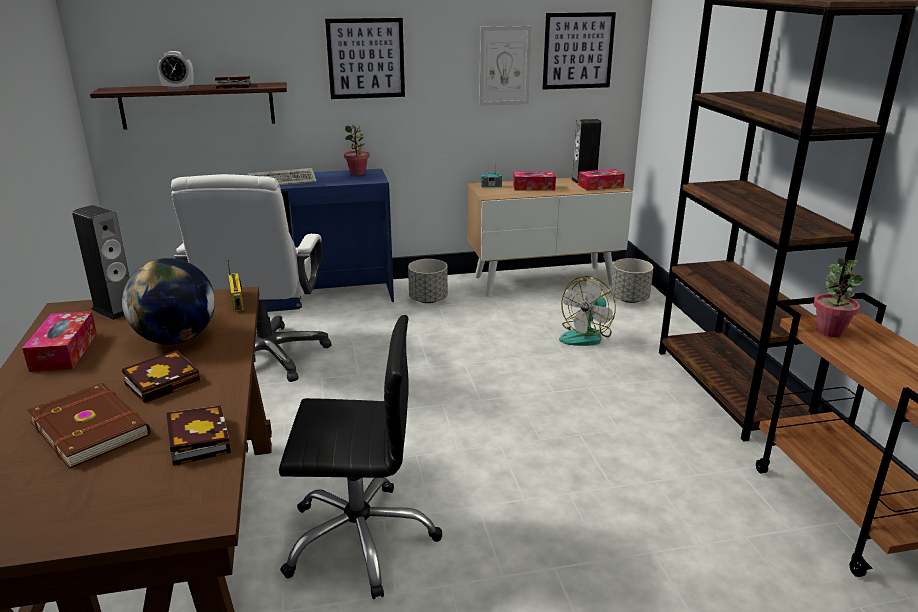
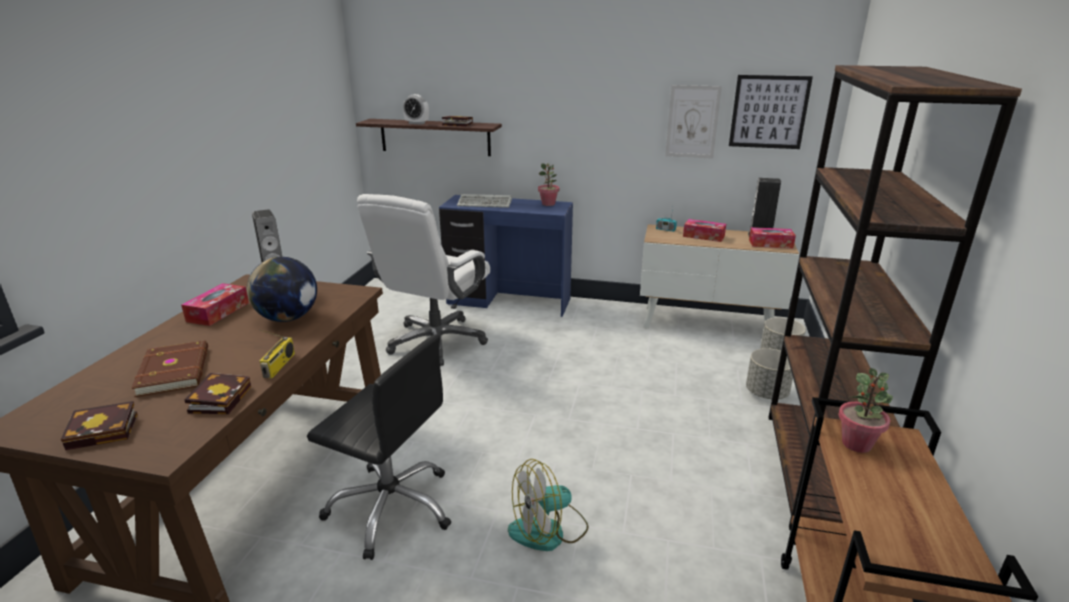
camera: 25 degrees right, 0 degrees up
book [122,350,200,403] -> book moved to [61,401,138,450]
radio [228,260,244,311] -> radio moved to [259,329,295,378]
picture [325,18,405,99] -> none
grey planter [408,259,448,303] -> grey planter moved to [746,348,793,399]
fan [559,276,615,346] -> fan moved to [508,459,588,551]

